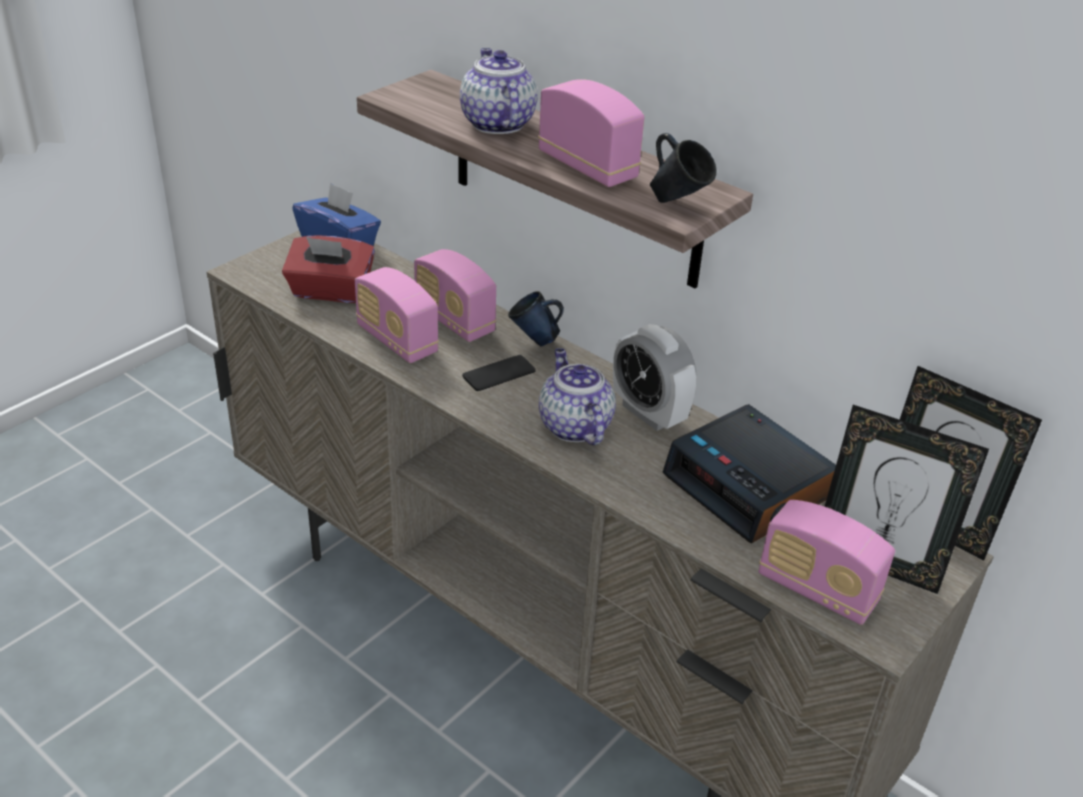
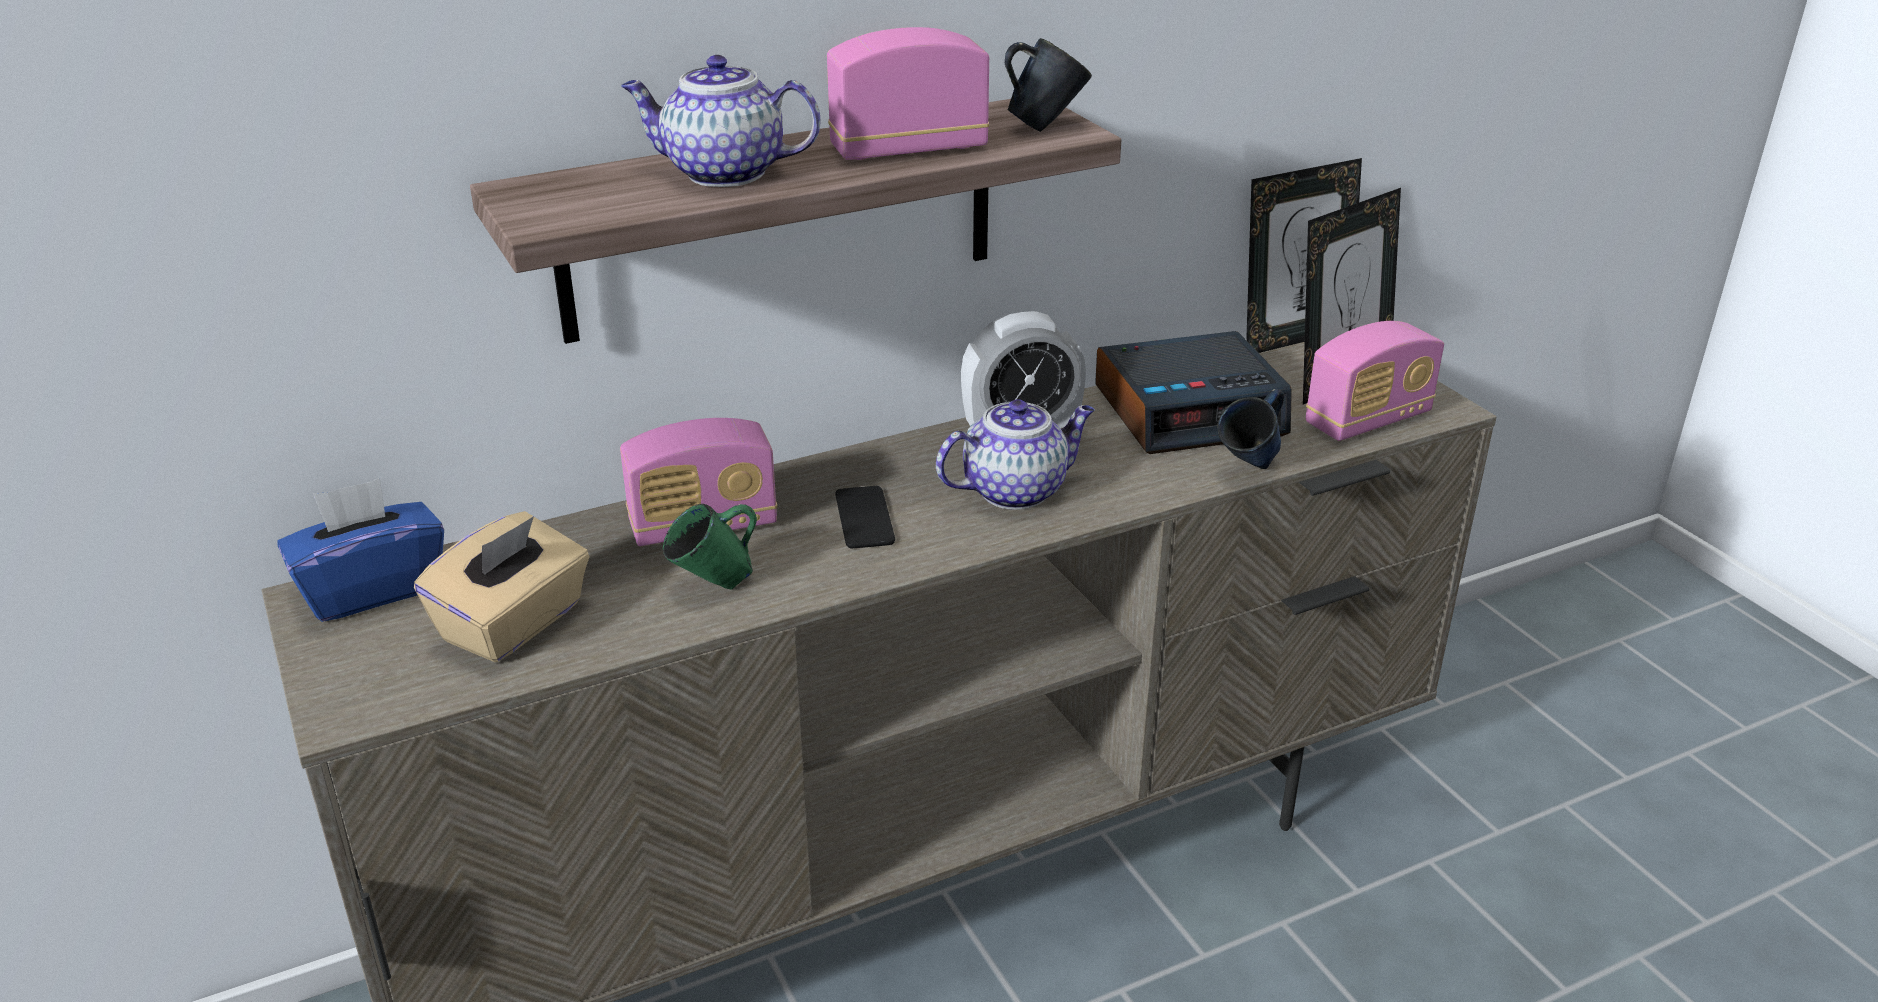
camera: 65 degrees left, 5 degrees down
red tissue box [282,236,375,303] -> beige tissue box [414,511,590,662]
radio [355,267,439,363] -> green mug [663,504,757,590]
blue mug [508,291,564,347] -> blue mug moved to [1218,389,1284,469]
teapot [539,348,616,445] -> teapot turned 150 degrees clockwise [936,399,1095,510]

